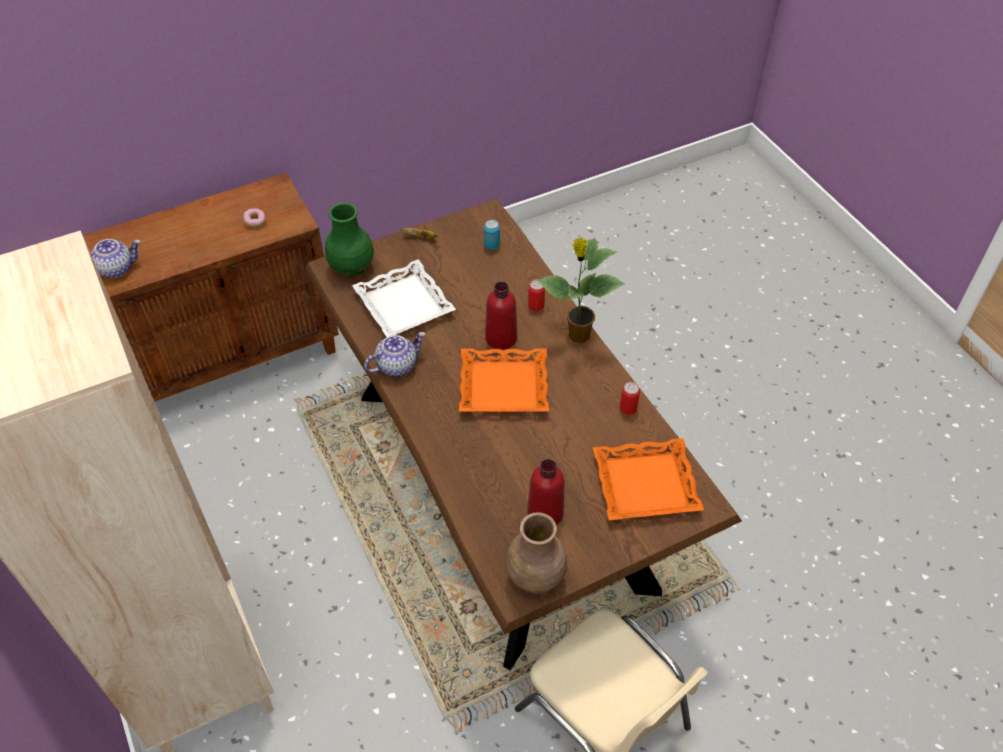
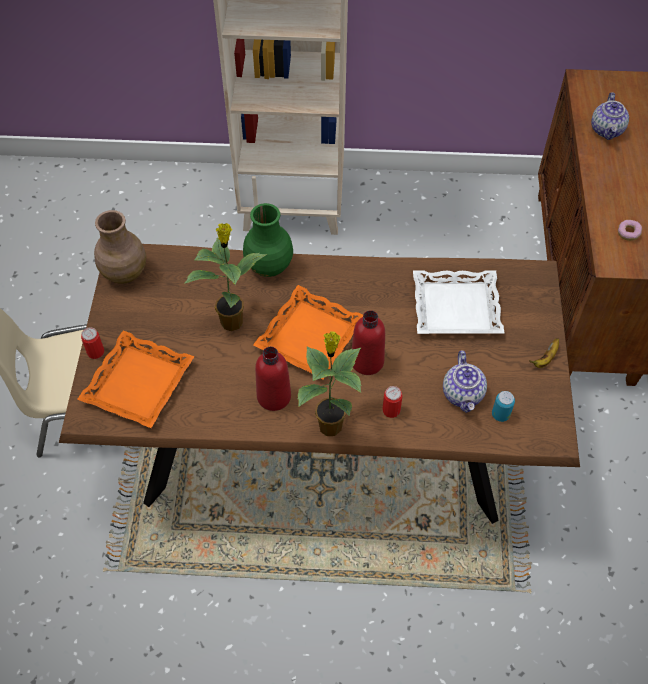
camera: 120 degrees right, 5 degrees up
green vase [325,203,374,277] -> green vase moved to [243,203,293,277]
teapot [364,332,425,377] -> teapot moved to [443,350,487,413]
red bottle [527,459,565,525] -> red bottle moved to [255,347,291,411]
can [620,382,640,415] -> can moved to [81,327,104,359]
none -> potted plant [184,223,267,331]

